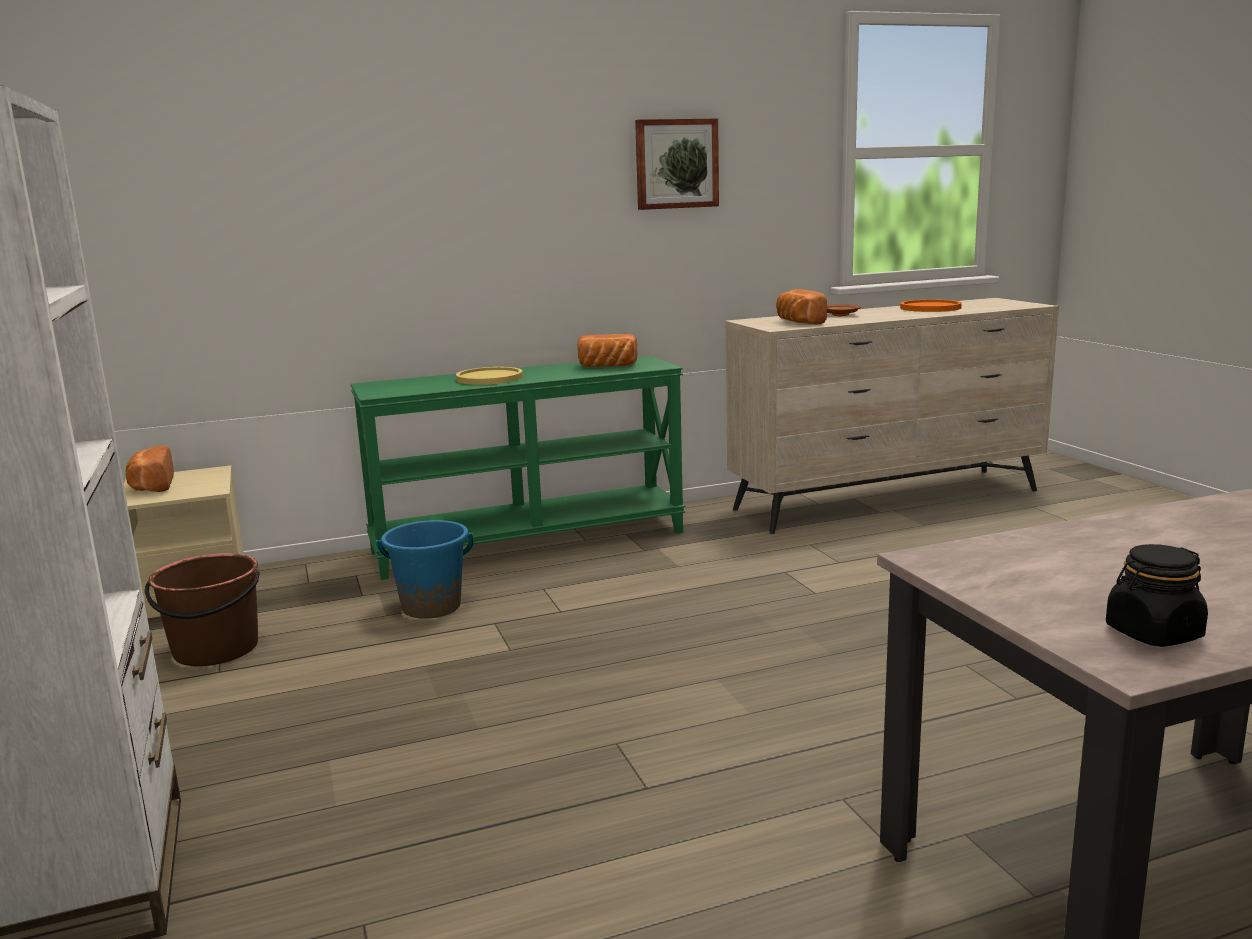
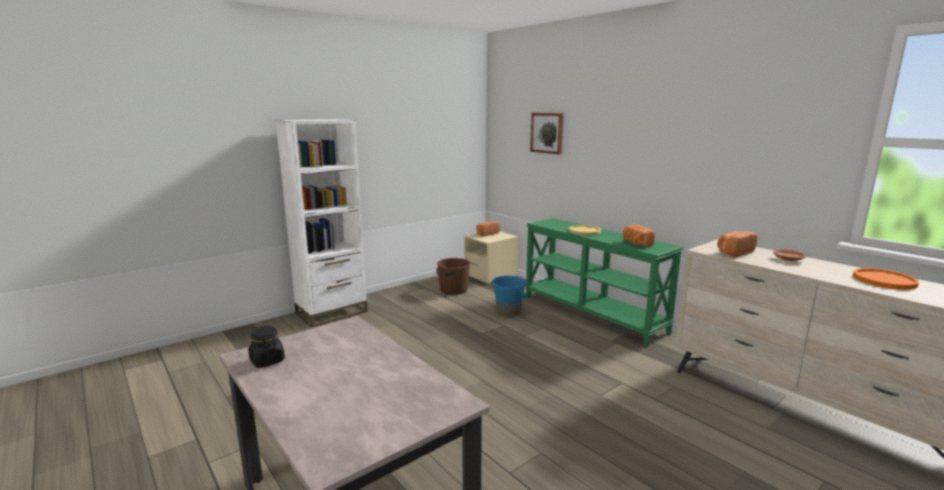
camera: 70 degrees right, 0 degrees up
picture [635,118,719,210] -> picture moved to [530,113,564,154]

